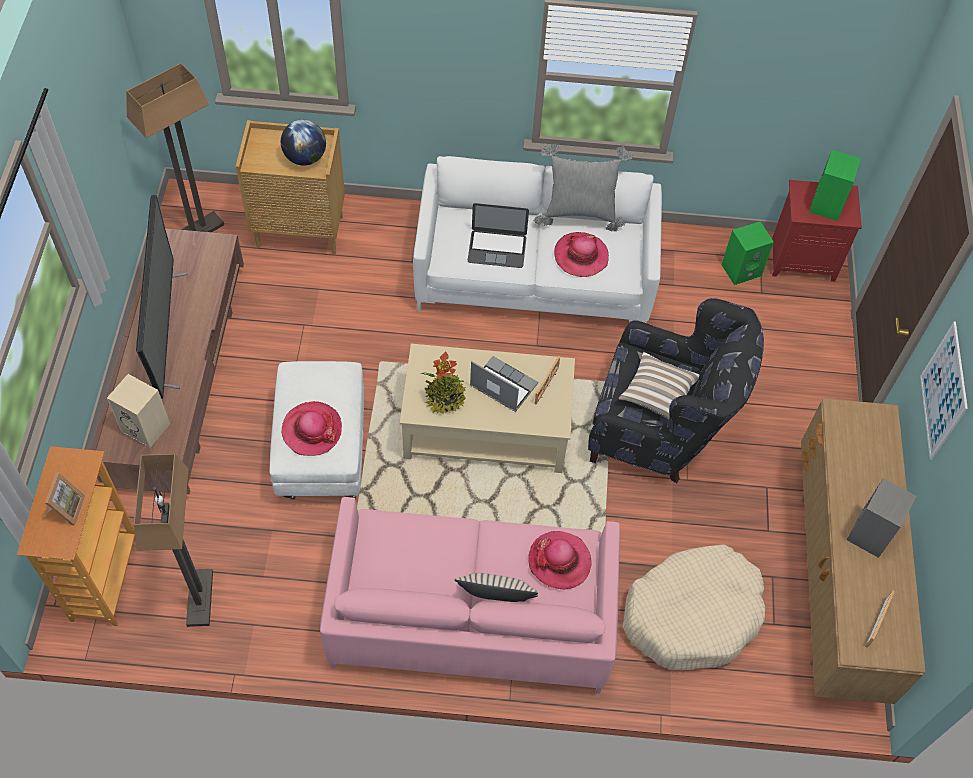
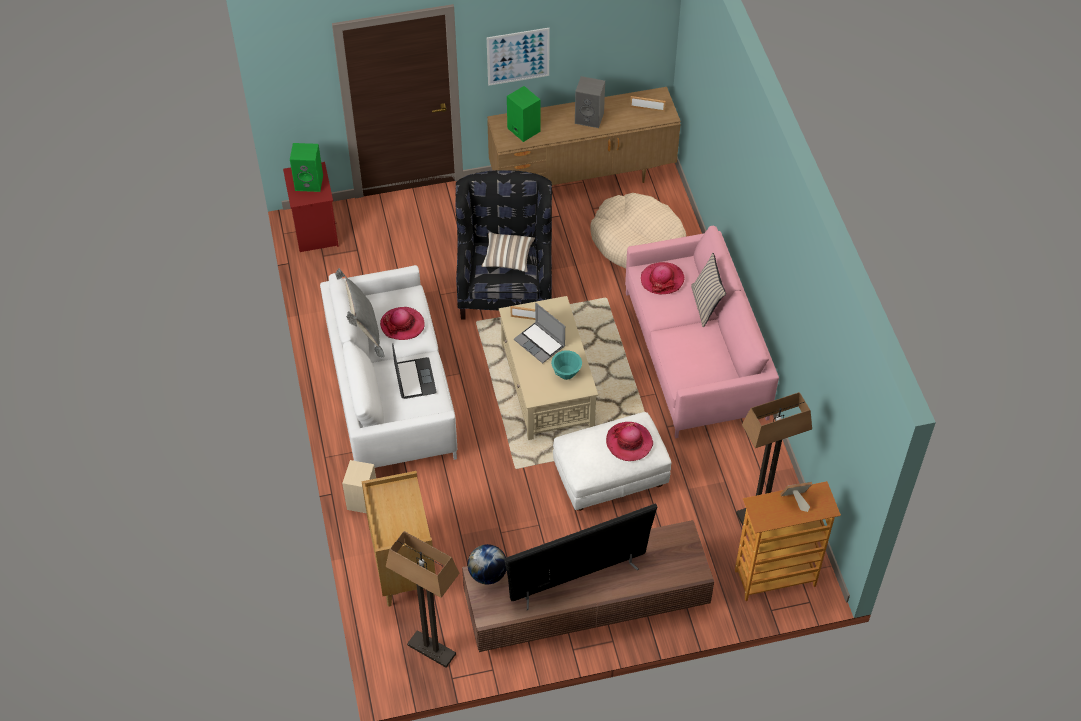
camera: 105 degrees left, 5 degrees down
beige speaker [107,374,170,448] -> beige speaker moved to [342,460,376,513]
globe [281,120,326,166] -> globe moved to [468,544,506,584]
potted plant [421,351,466,414] -> turquoise bowl [551,350,582,380]
laptop [470,356,538,412] -> laptop turned 60 degrees counterclockwise [514,303,565,363]
green speaker [721,222,774,285] -> green speaker moved to [507,86,540,142]

